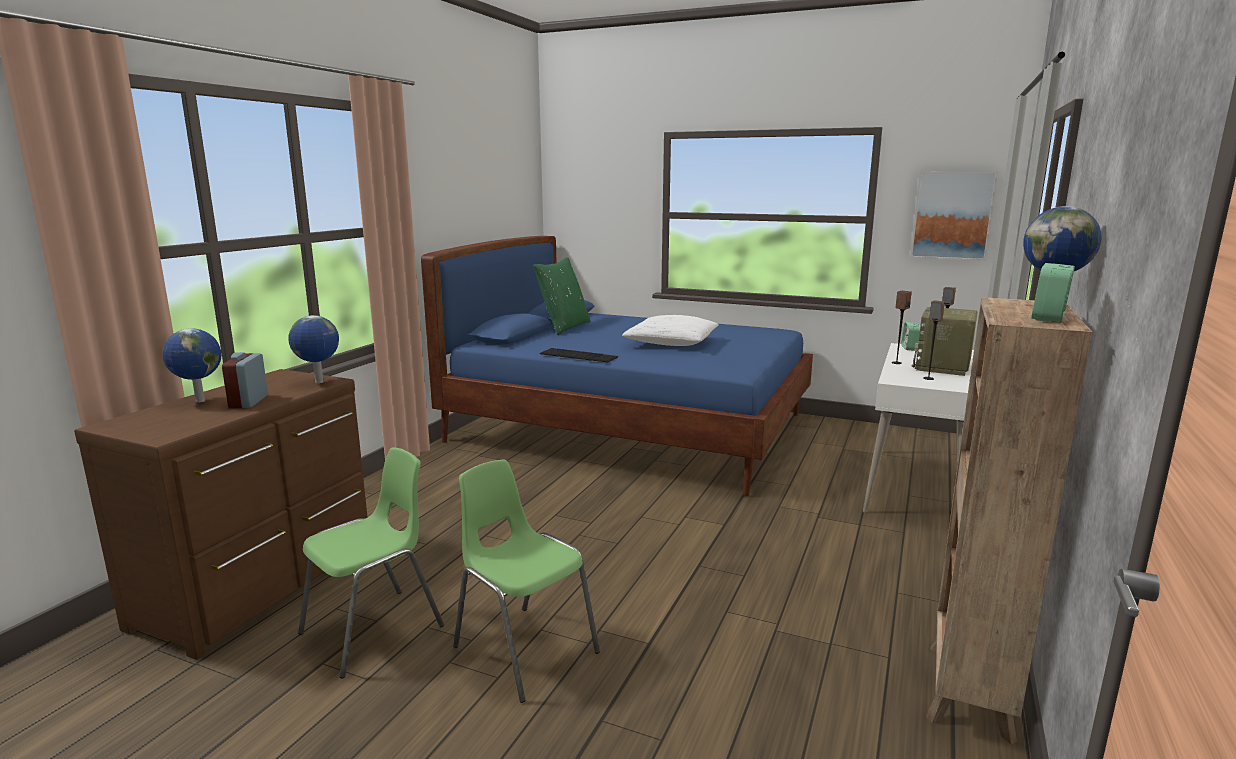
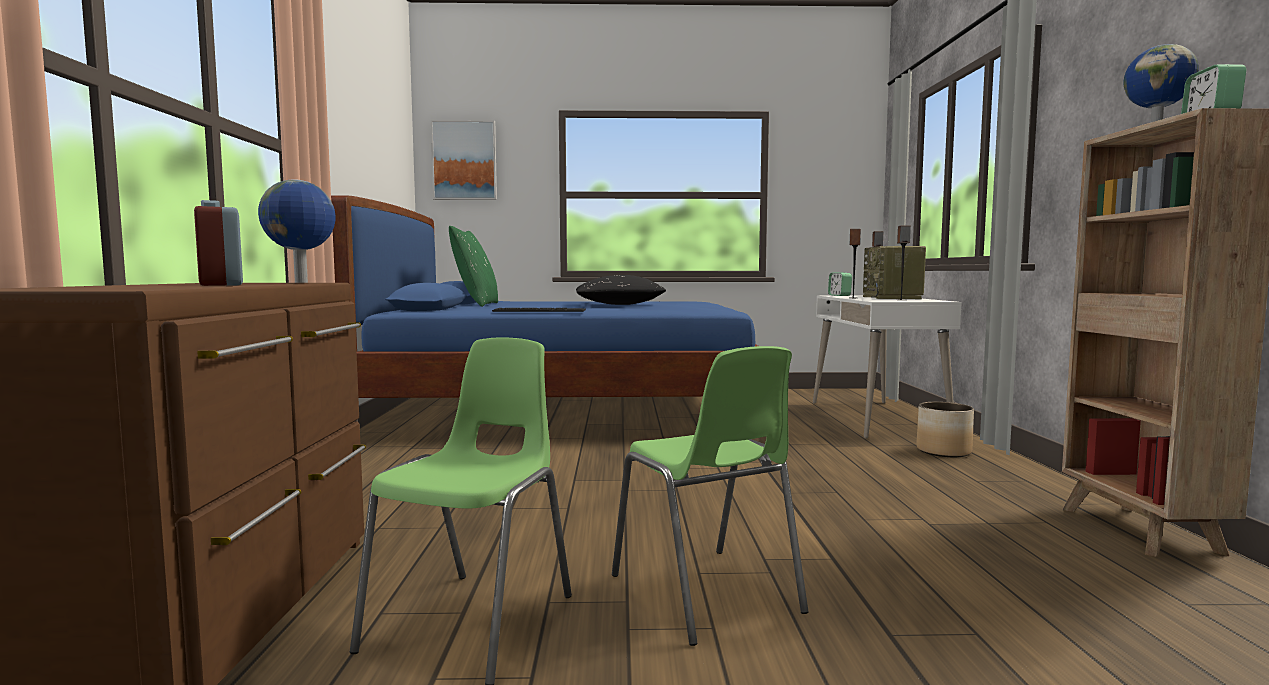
camera: 25 degrees left, 10 degrees down
globe [162,328,222,403] -> none
green chair [453,460,600,703] -> green chair turned 135 degrees counterclockwise [612,346,809,646]
white pillow [622,315,719,346] -> black pillow [576,275,666,305]
picture [910,171,998,261] -> picture moved to [431,120,497,200]
none -> planter [917,402,974,457]

